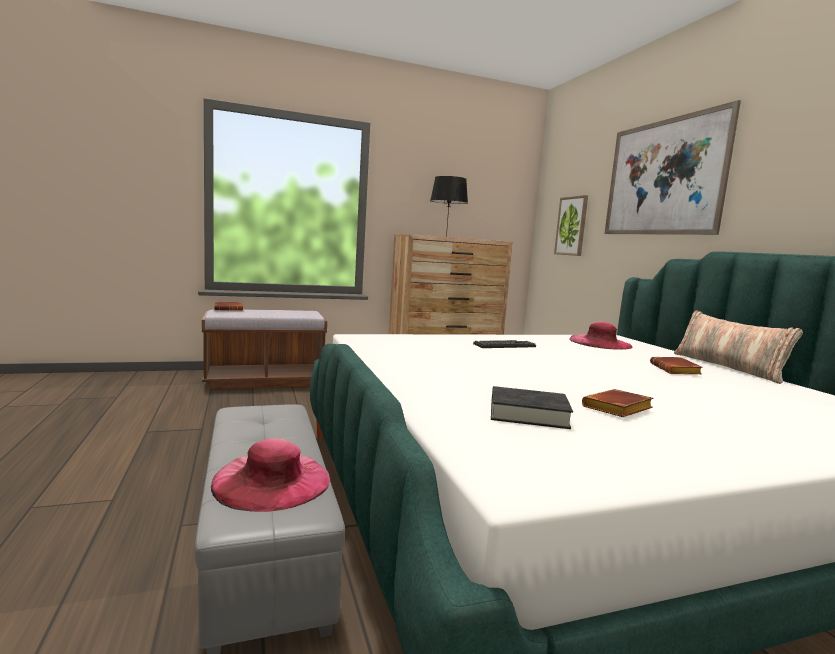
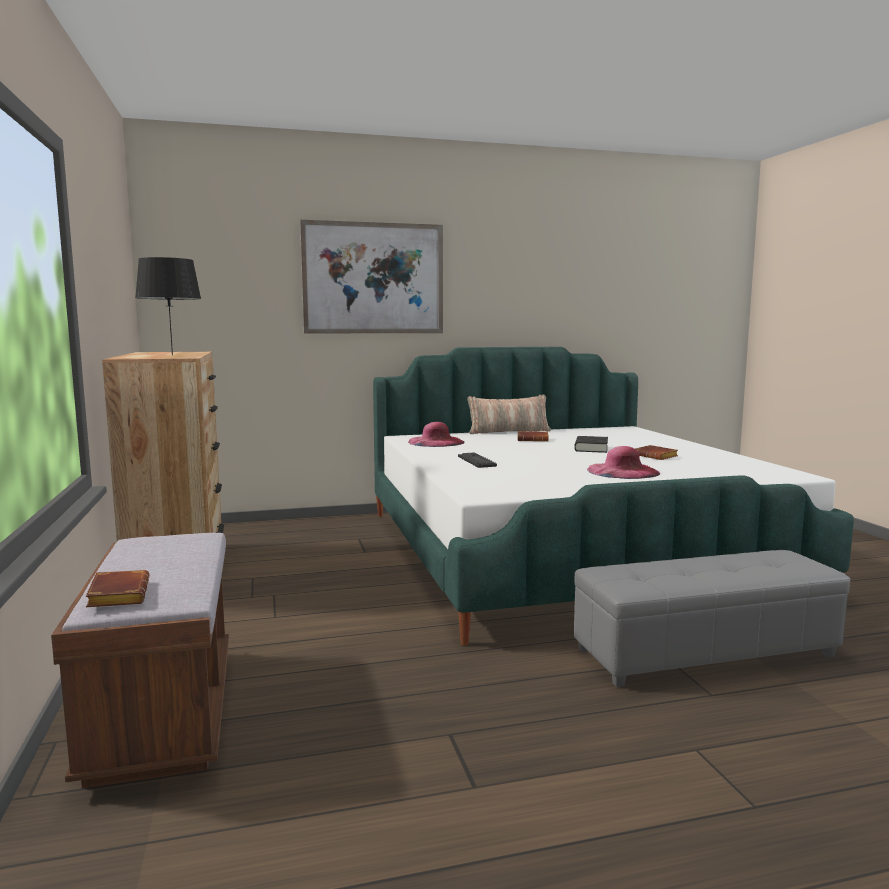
camera: 85 degrees left, 0 degrees up
pink hat [211,438,330,512] -> pink hat moved to [587,446,660,479]
black book [491,386,573,429] -> black book moved to [574,436,608,453]
picture [554,195,588,256] -> none

